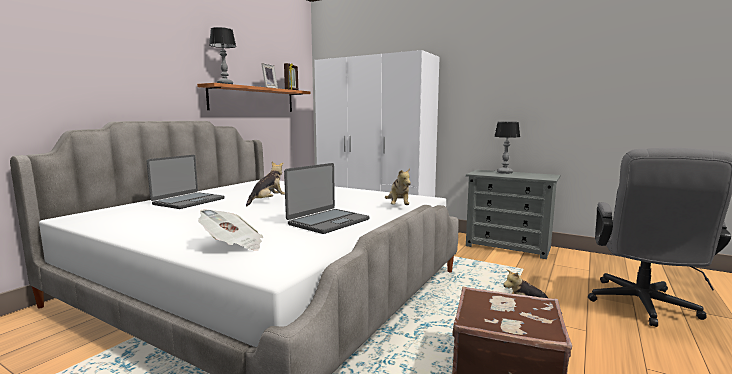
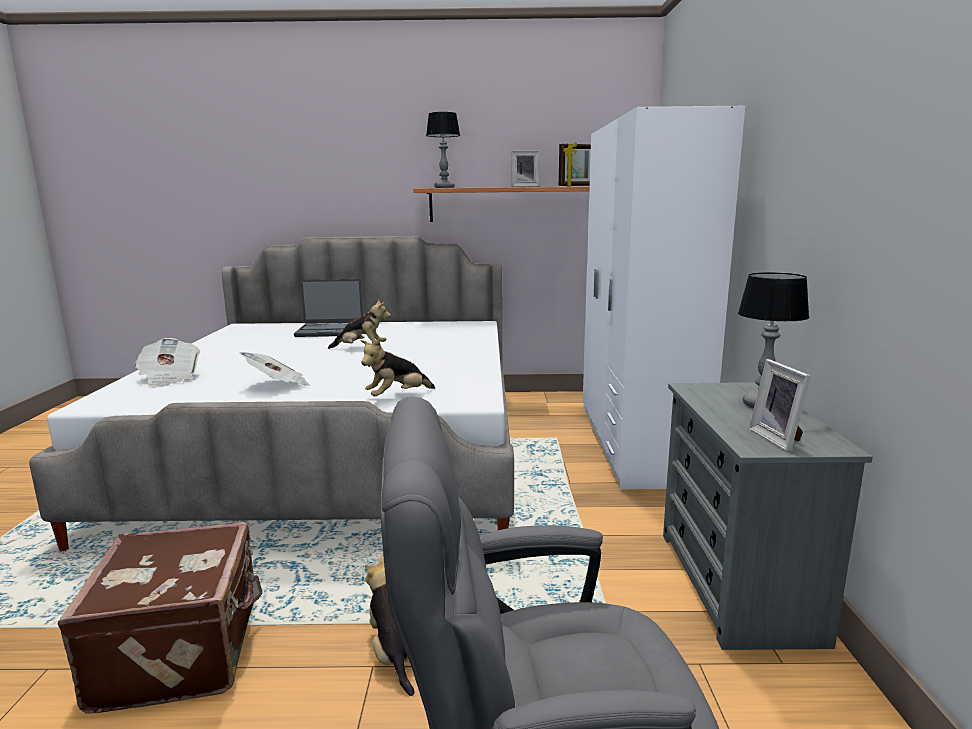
camera: 60 degrees right, 5 degrees up
laptop [284,163,369,234] -> newspaper [239,352,311,386]
none -> picture frame [749,359,811,452]

